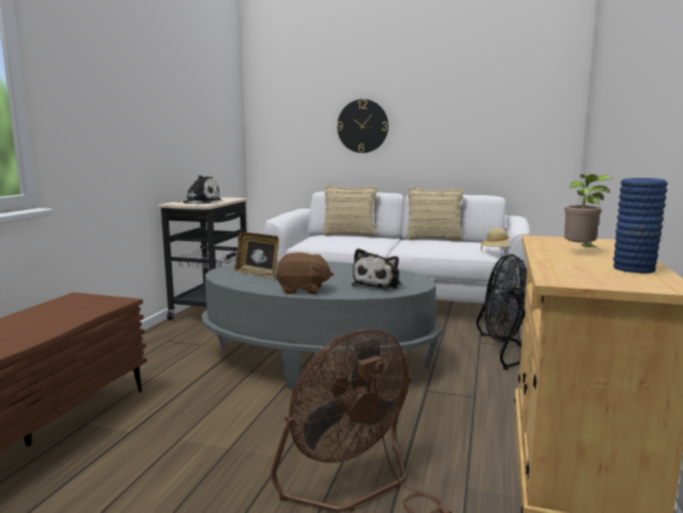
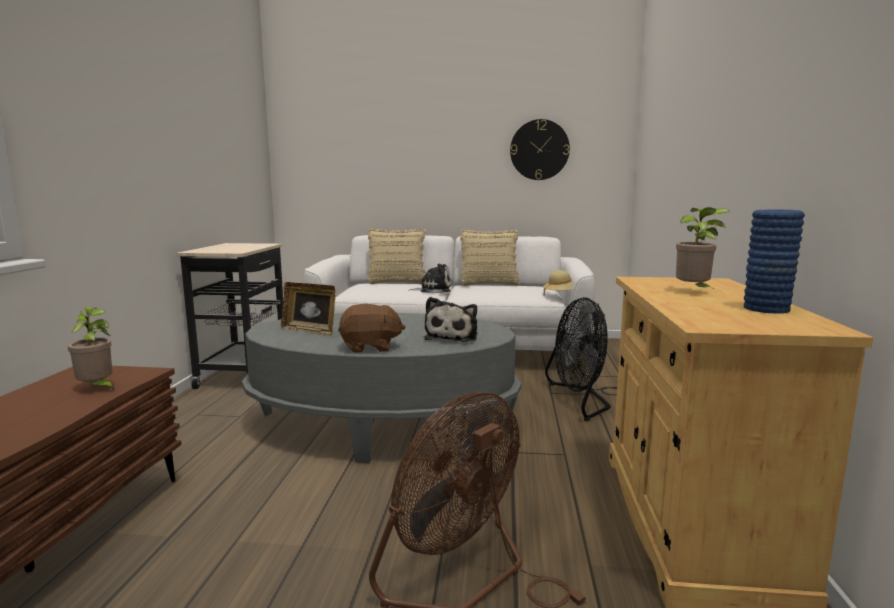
camera: 10 degrees left, 0 degrees up
plush toy [176,175,221,204] -> plush toy moved to [409,264,451,293]
wall clock [337,99,389,153] -> wall clock moved to [510,119,570,180]
none -> potted plant [68,307,114,390]

